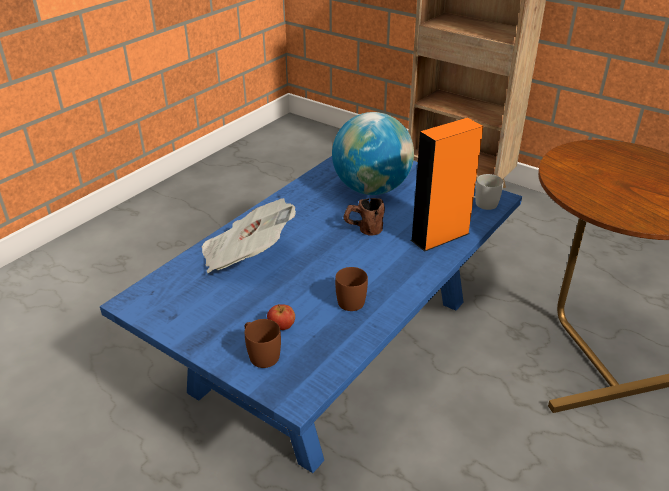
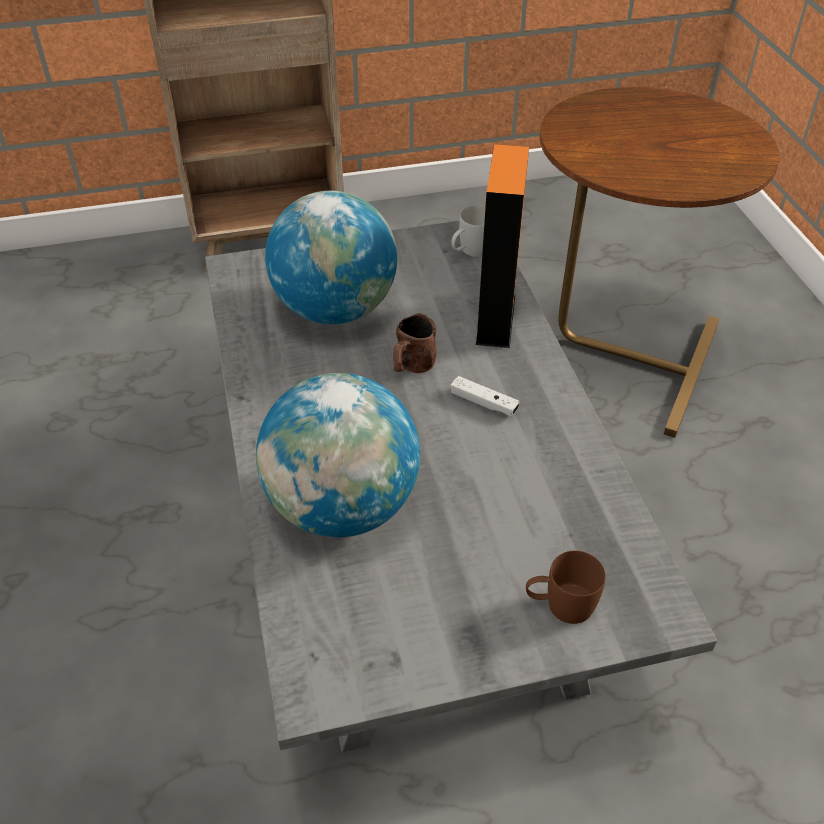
camera: 50 degrees left, 10 degrees up
blue coffee table [100,156,522,473] -> grey coffee table [205,221,717,752]
newspaper [202,198,296,273] -> globe [256,373,420,537]
apple [267,304,295,330] -> none
brown mug [335,267,368,311] -> none
none -> white game controller [450,376,519,416]

